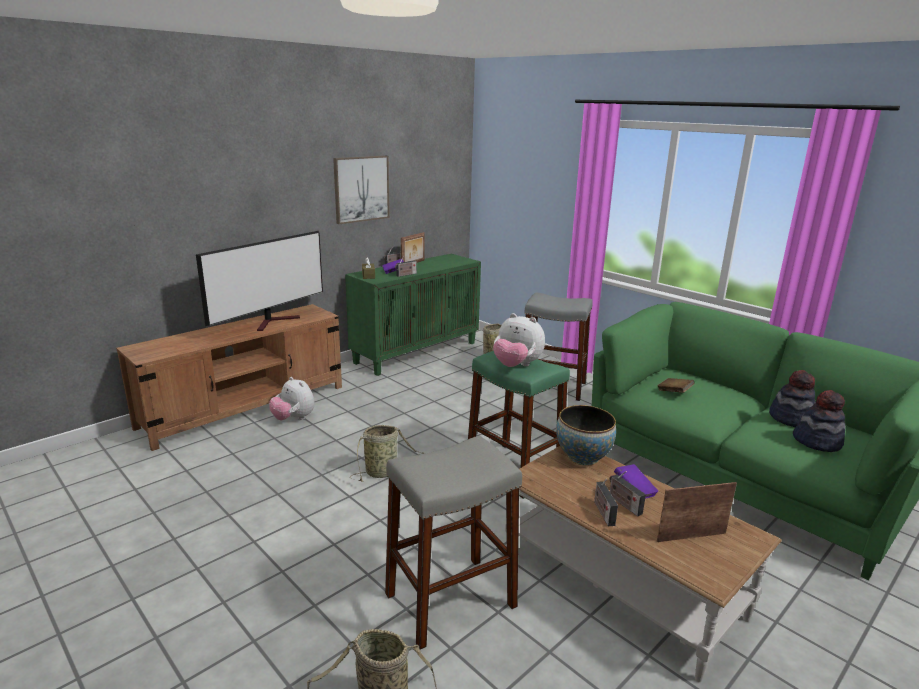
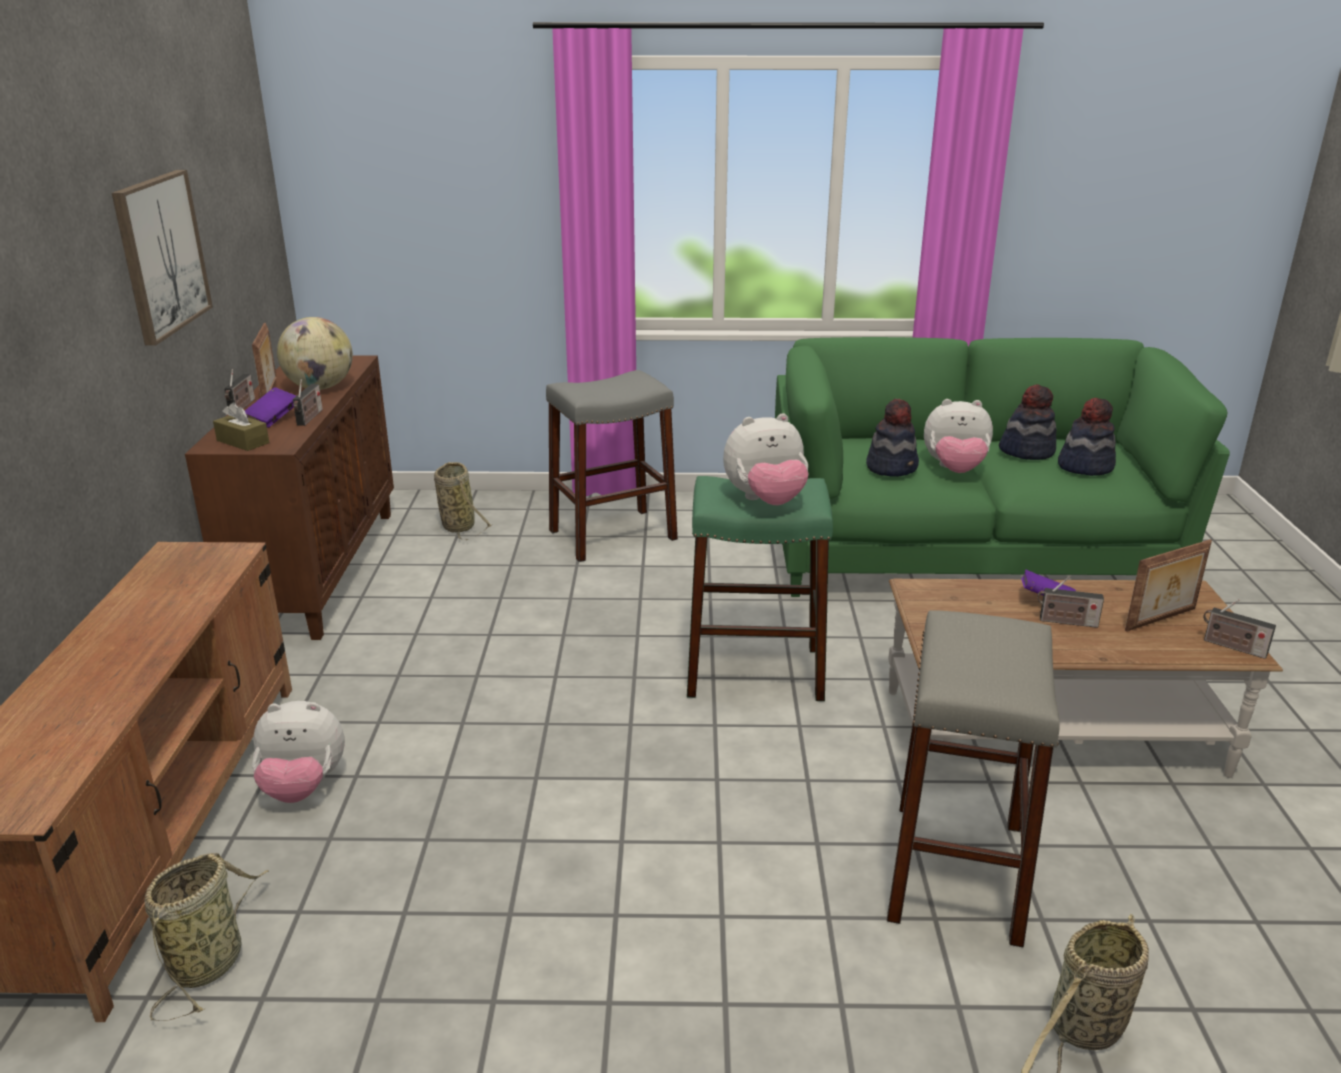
camera: 45 degrees left, 5 degrees up
television [196,231,323,331] -> none
green cabinet [345,254,481,376] -> brown cabinet [185,355,394,640]
basket [350,425,424,482] -> basket moved to [145,853,269,1021]
bowl [556,405,616,466] -> none
radio [594,479,618,526] -> radio moved to [1203,599,1276,659]
brown book [657,378,695,393] -> hat [866,399,919,477]
picture frame [657,482,737,542] -> picture frame turned 150 degrees counterclockwise [1125,540,1212,632]
none -> globe [277,317,353,390]
none -> plush toy [924,399,993,473]

